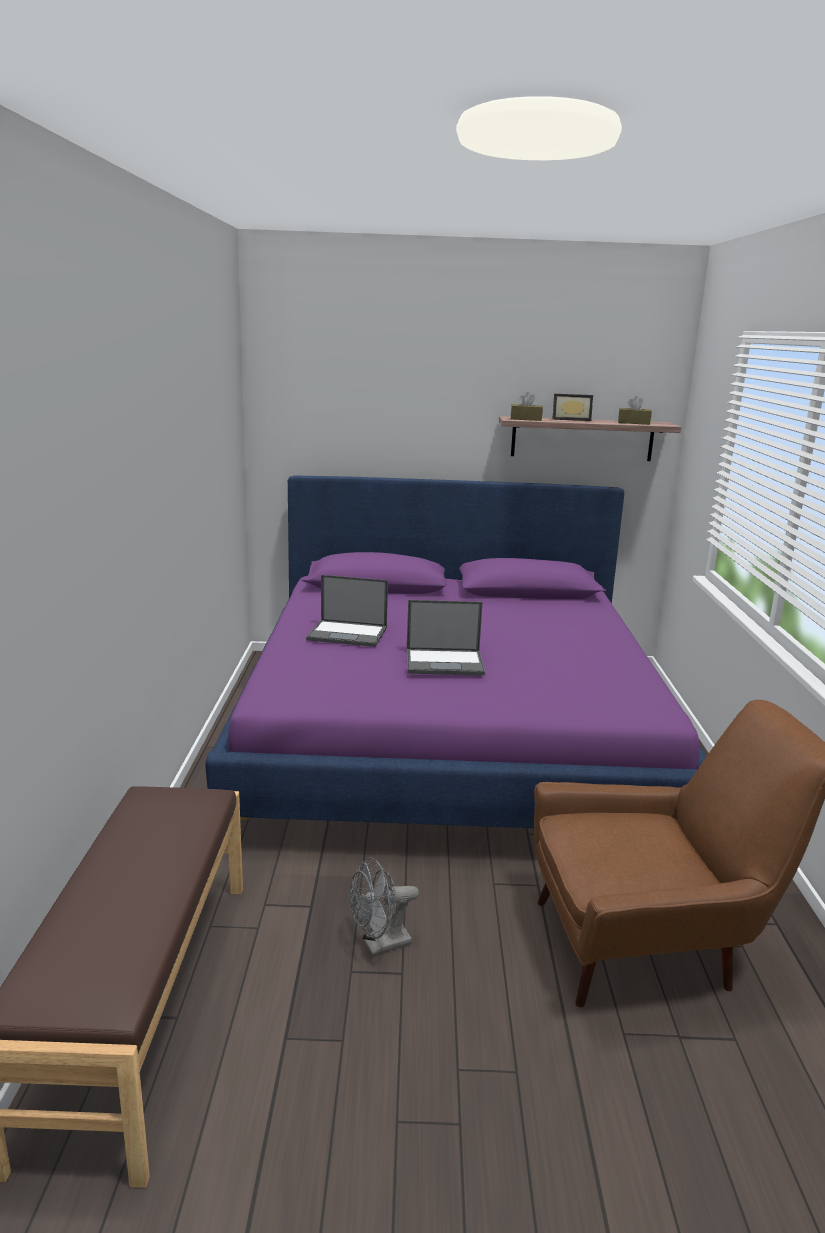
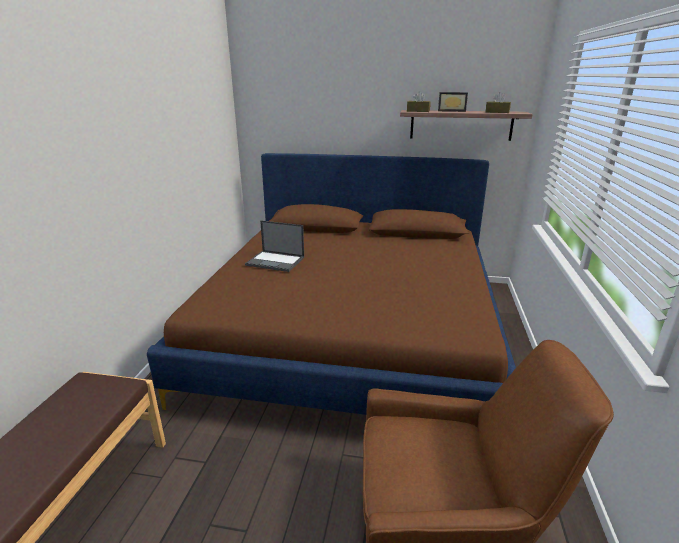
camera: 10 degrees right, 5 degrees up
purple bed [205,476,706,828] -> brown bed [147,153,516,415]
grey fan [350,857,419,956] -> none
laptop [407,600,485,675] -> none

